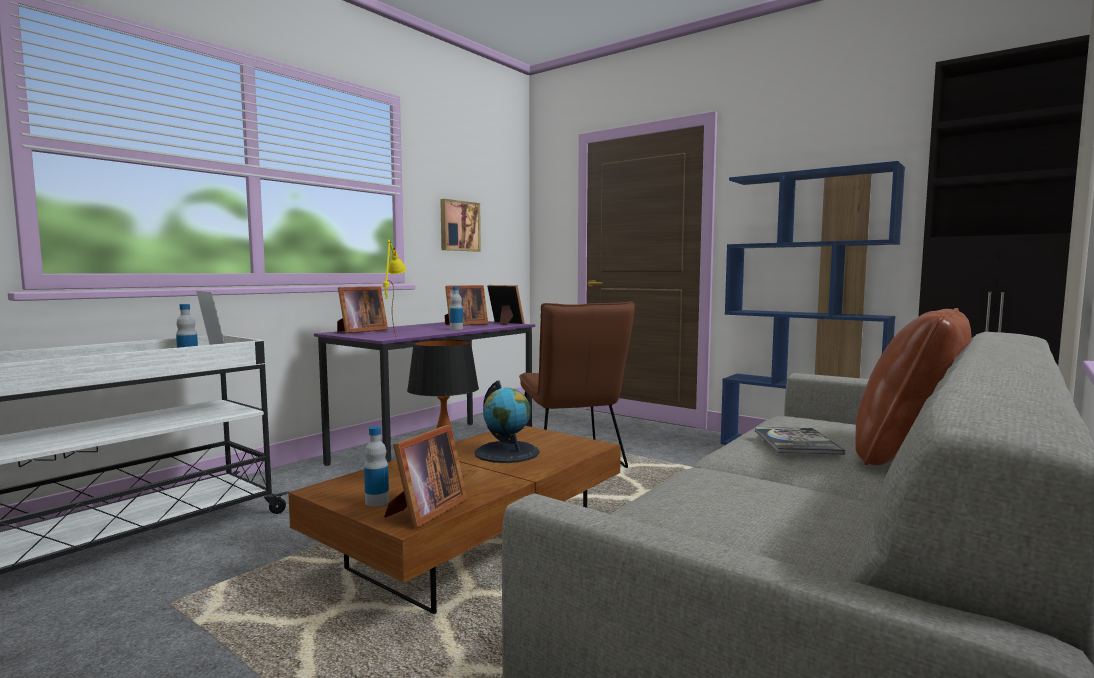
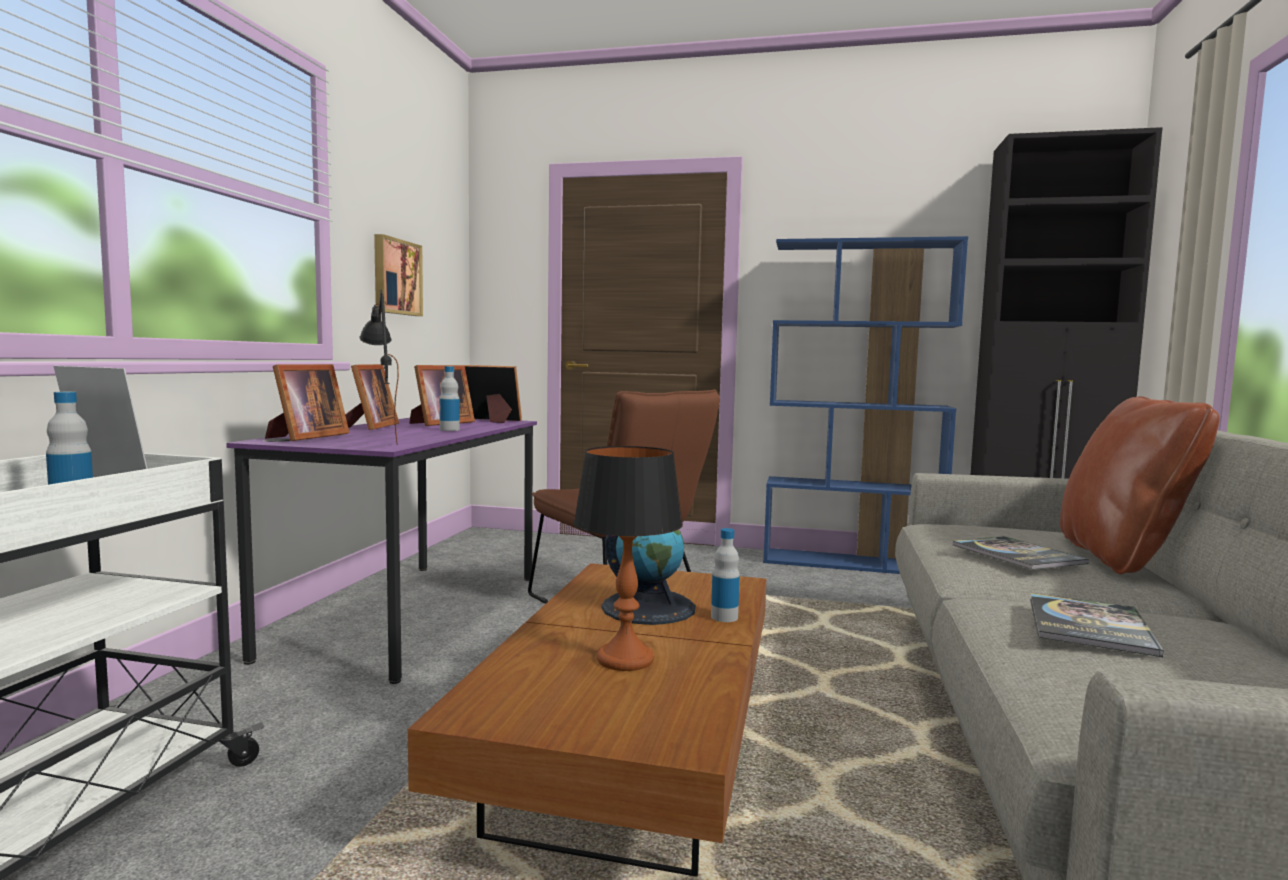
camera: 25 degrees left, 0 degrees up
bottle [364,426,389,506] -> bottle moved to [711,528,740,622]
yellow table lamp [383,240,406,337] -> black table lamp [359,290,399,445]
picture frame [384,425,468,528] -> picture frame moved to [345,364,399,430]
none -> book [1030,593,1164,657]

